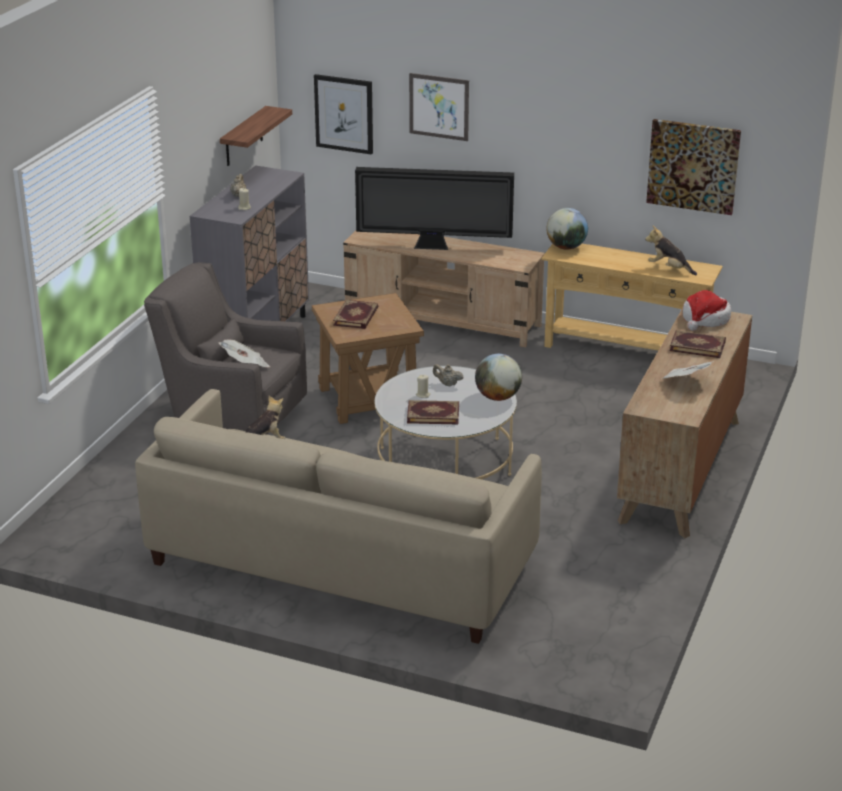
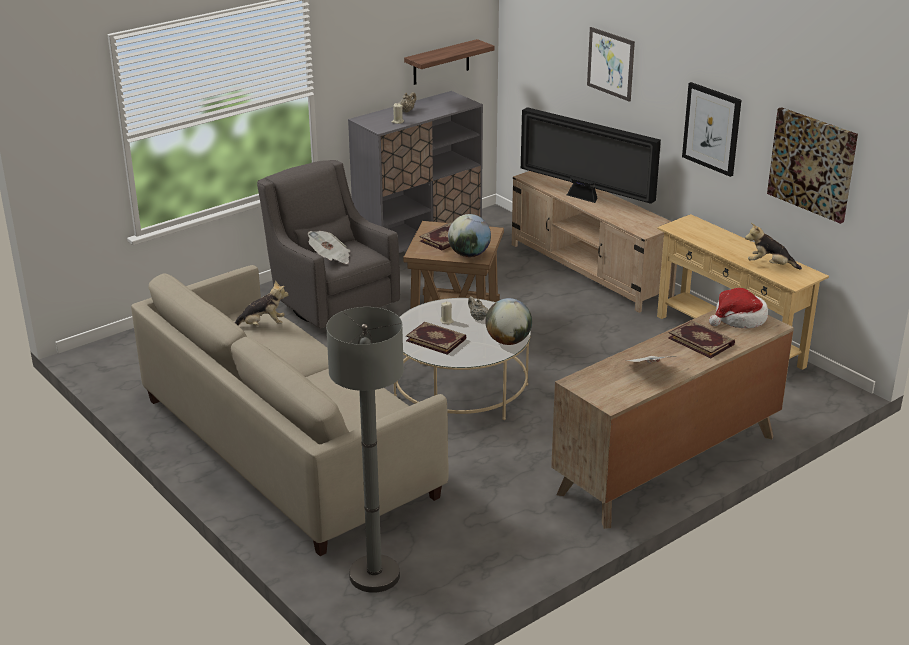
camera: 30 degrees right, 0 degrees up
picture [314,74,373,155] -> picture moved to [682,82,741,177]
globe [547,208,588,250] -> globe moved to [448,214,491,257]
plush toy [645,226,697,275] -> plush toy turned 45 degrees counterclockwise [745,223,802,270]
none -> grey floor lamp [326,307,404,593]

